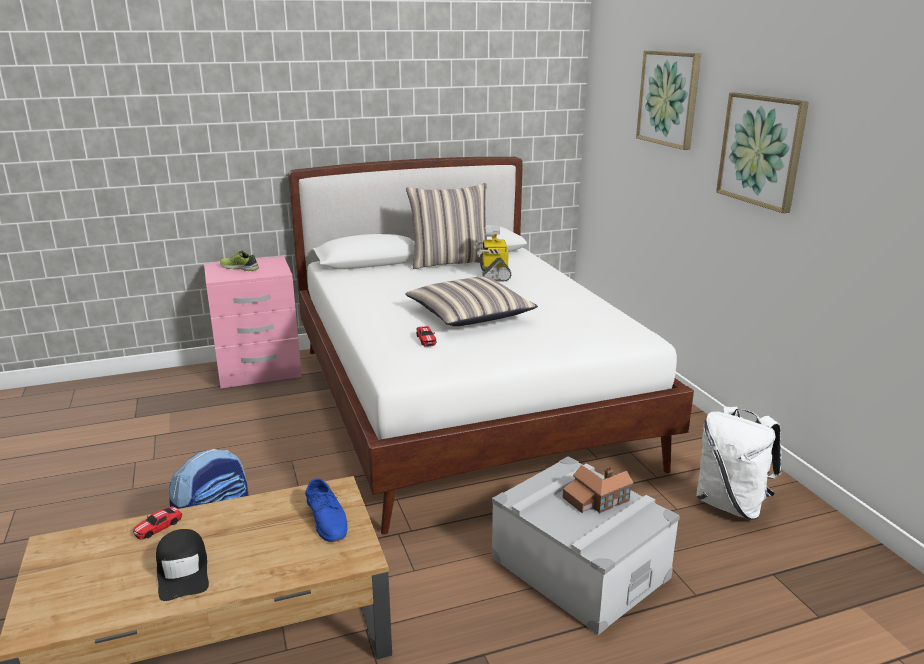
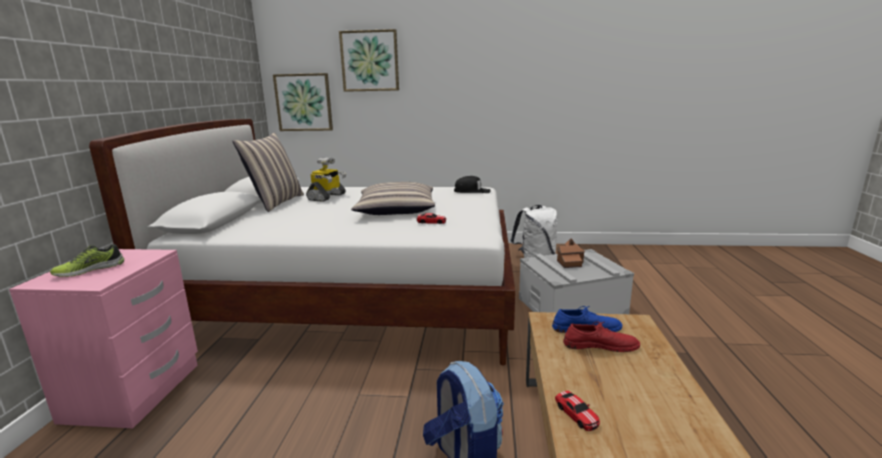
camera: 65 degrees left, 5 degrees down
black cap [156,529,209,601] -> black cap moved to [454,176,491,193]
toy robot [475,226,511,282] -> toy robot turned 90 degrees counterclockwise [306,157,346,202]
picture [716,92,809,213] -> picture moved to [273,73,333,131]
none -> red shoe [563,322,640,352]

